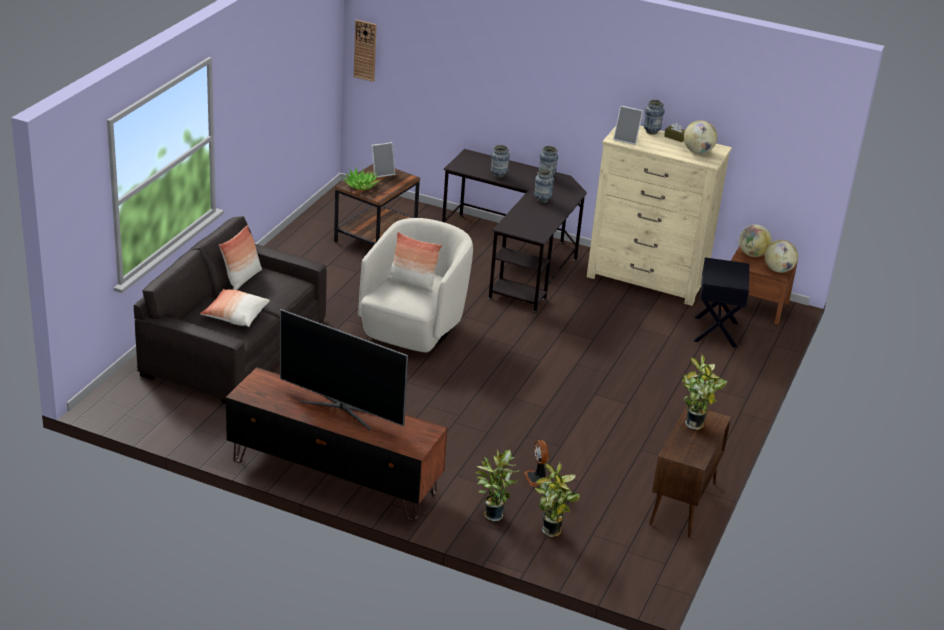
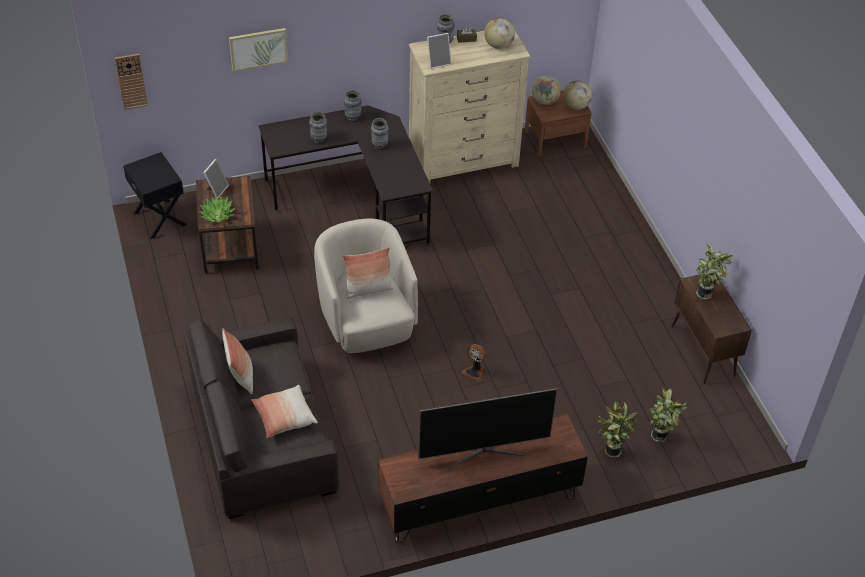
camera: 40 degrees left, 15 degrees up
fan [524,440,549,487] -> fan moved to [462,344,487,381]
black side table [693,257,749,348] -> black side table moved to [123,152,187,239]
none -> picture [229,28,288,72]

